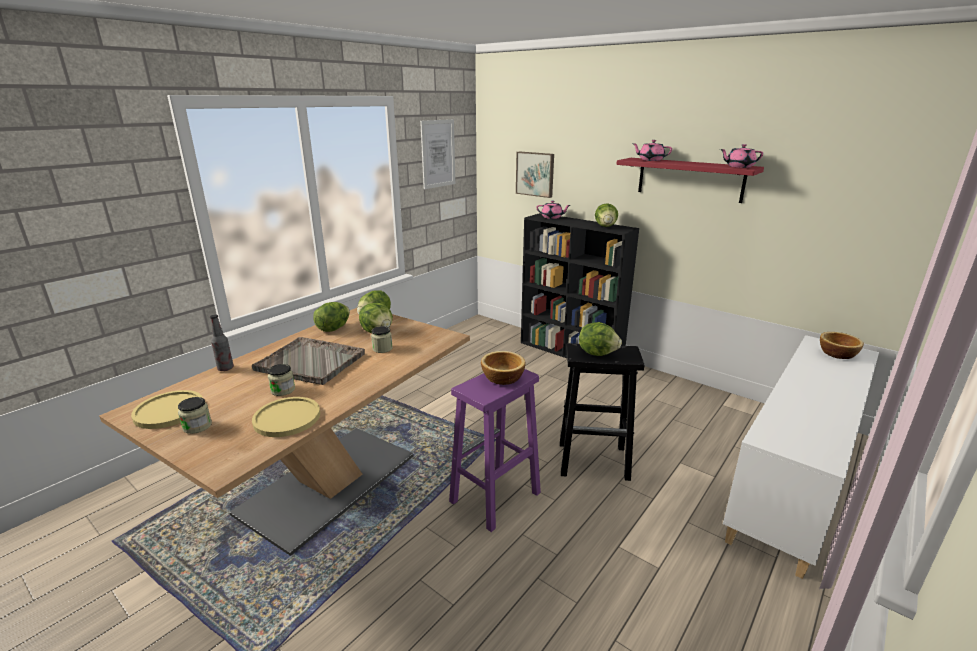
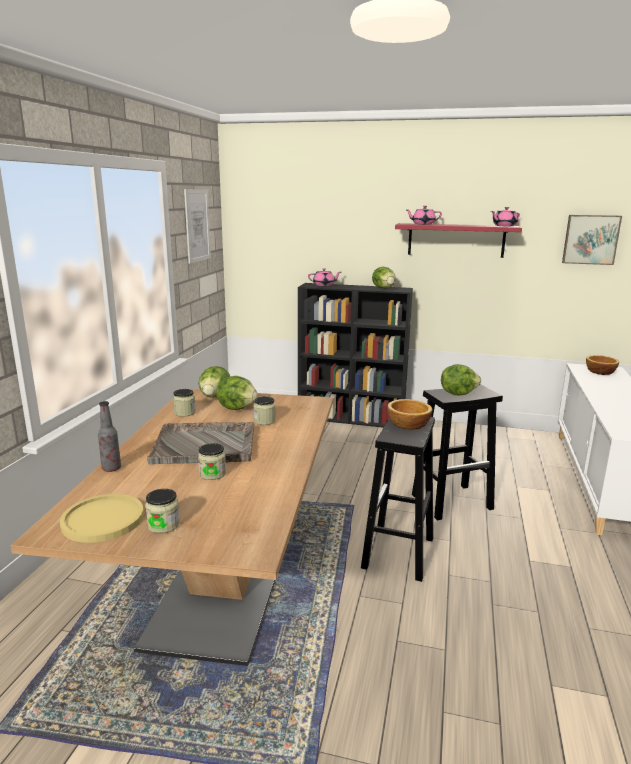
camera: 25 degrees left, 5 degrees down
yellow plate [252,397,320,437] -> none
lettuce [313,302,350,332] -> jar [173,389,196,417]
purple stool [449,369,541,532] -> black stool [361,417,435,582]
picture [516,151,554,198] -> picture moved to [562,215,622,265]

